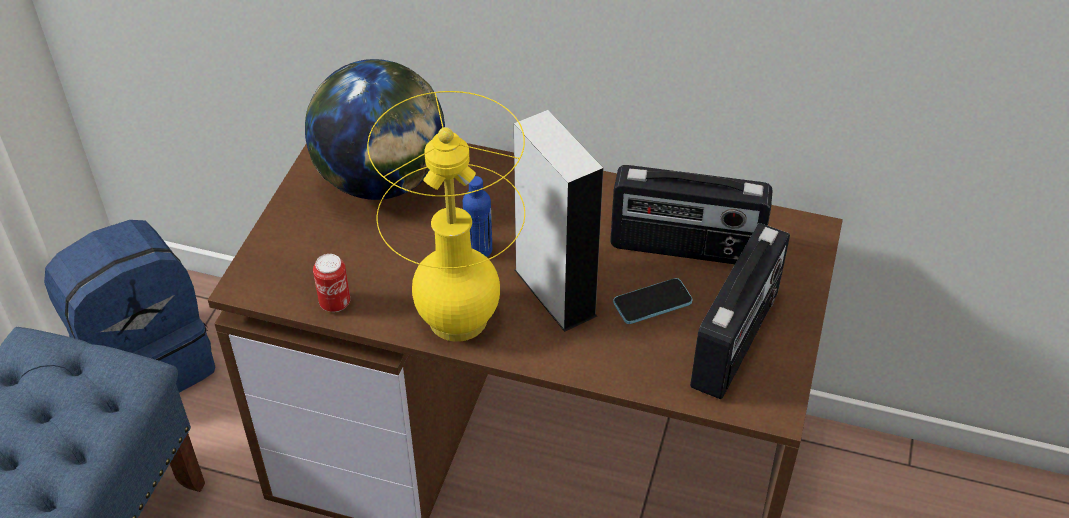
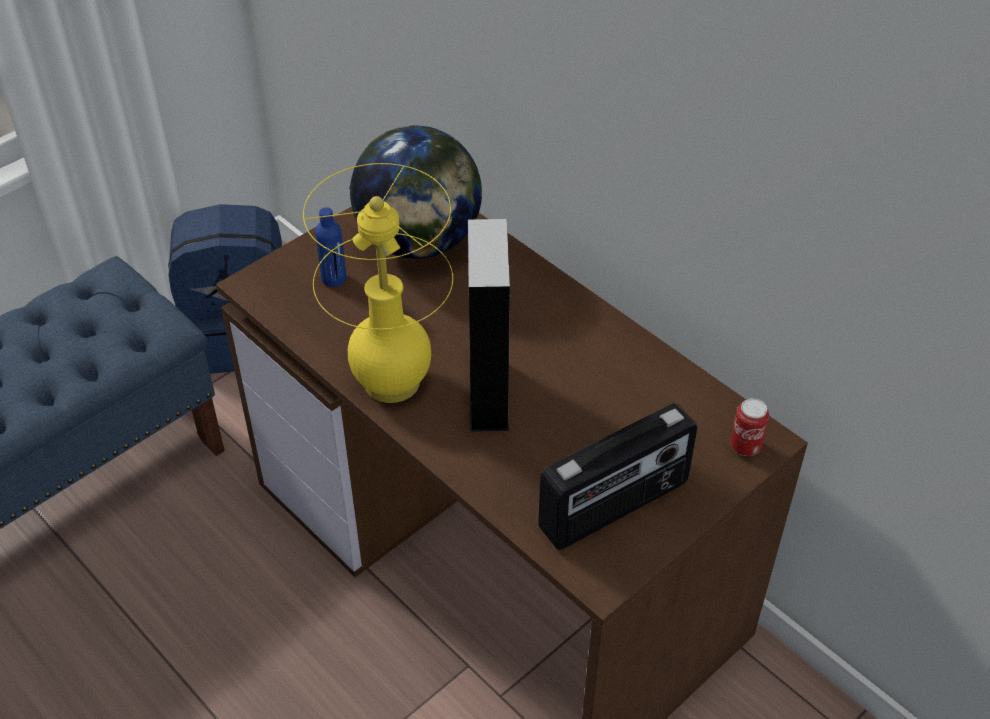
camera: 30 degrees right, 0 degrees up
can [313,254,350,312] -> can moved to [730,398,769,456]
blue bottle [463,176,492,257] -> blue bottle moved to [315,207,347,287]
radio [610,165,773,264] -> none
phone [613,278,693,324] -> none

